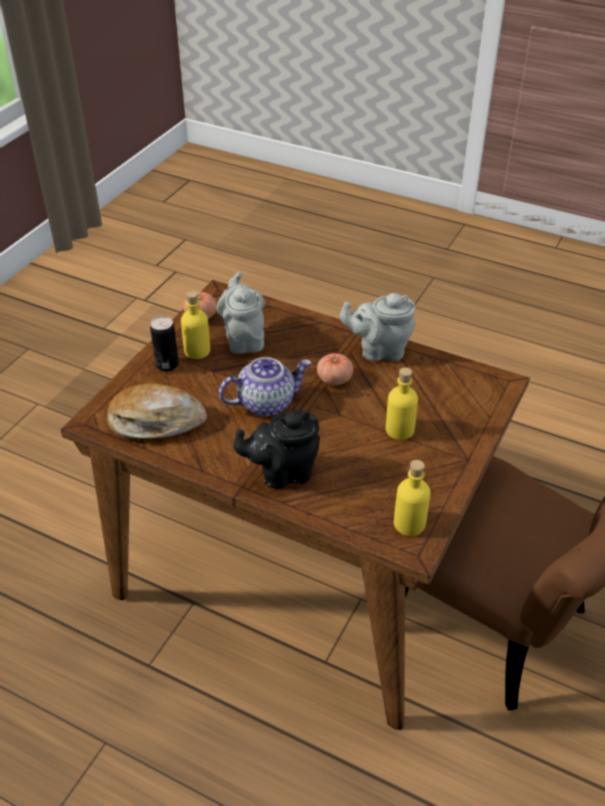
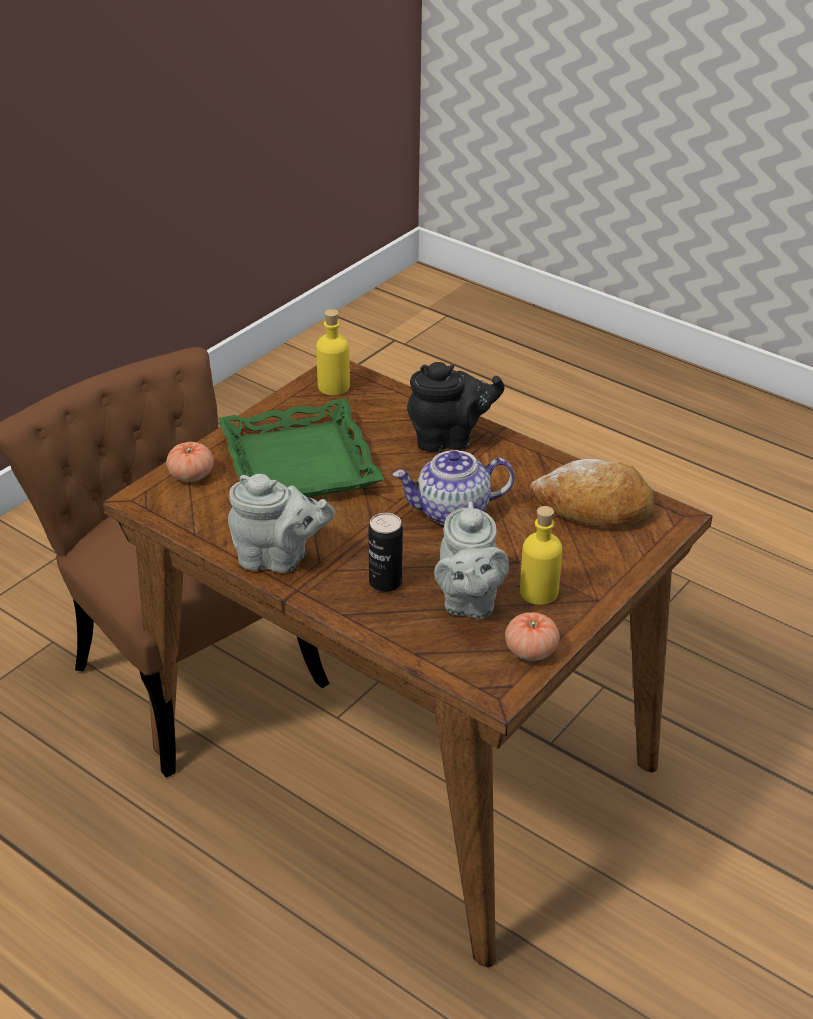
camera: 170 degrees left, 5 degrees down
can [150,316,179,372] -> can moved to [369,513,403,592]
tomato [317,353,353,385] -> tomato moved to [166,442,214,482]
yellow bottle [386,367,418,440] -> green tray [218,399,384,497]

